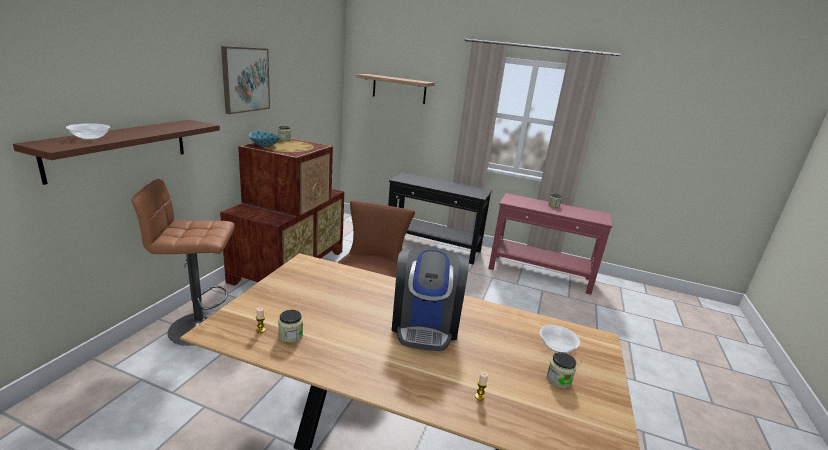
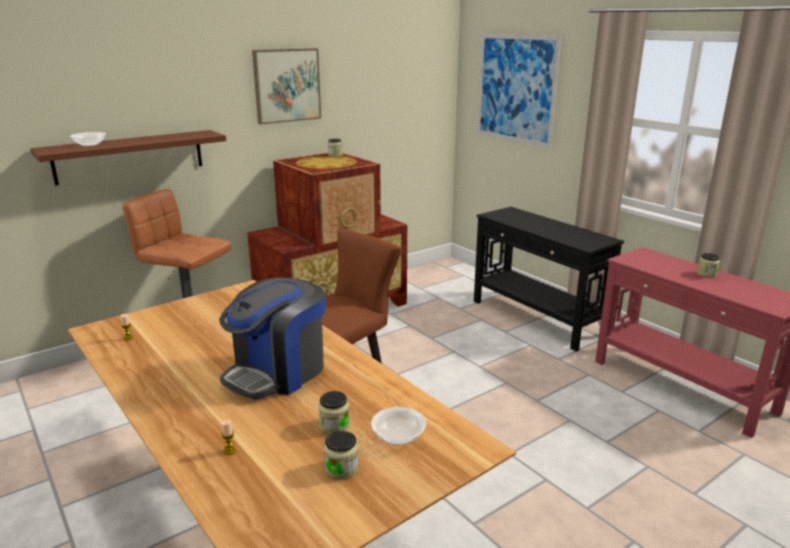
camera: 35 degrees right, 0 degrees up
bowl [249,131,280,147] -> none
jar [278,310,303,343] -> jar moved to [318,391,350,434]
shelf [356,74,435,104] -> picture [477,34,561,148]

